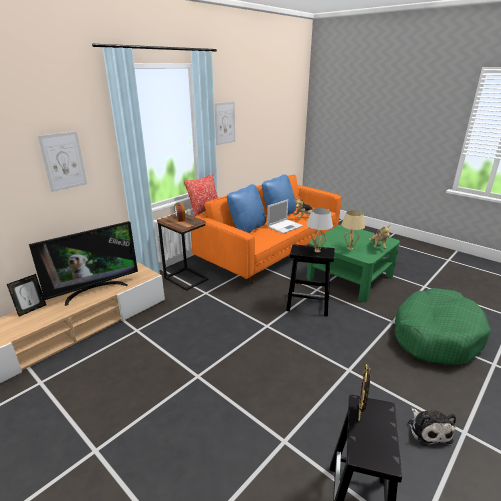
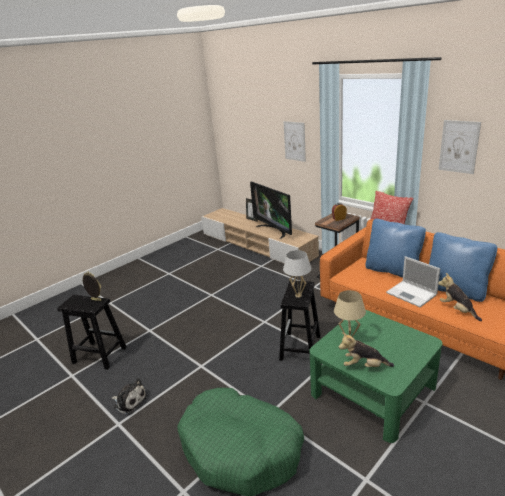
camera: 95 degrees right, 0 degrees up
plush toy [408,408,456,446] -> plush toy turned 150 degrees counterclockwise [111,378,148,415]

